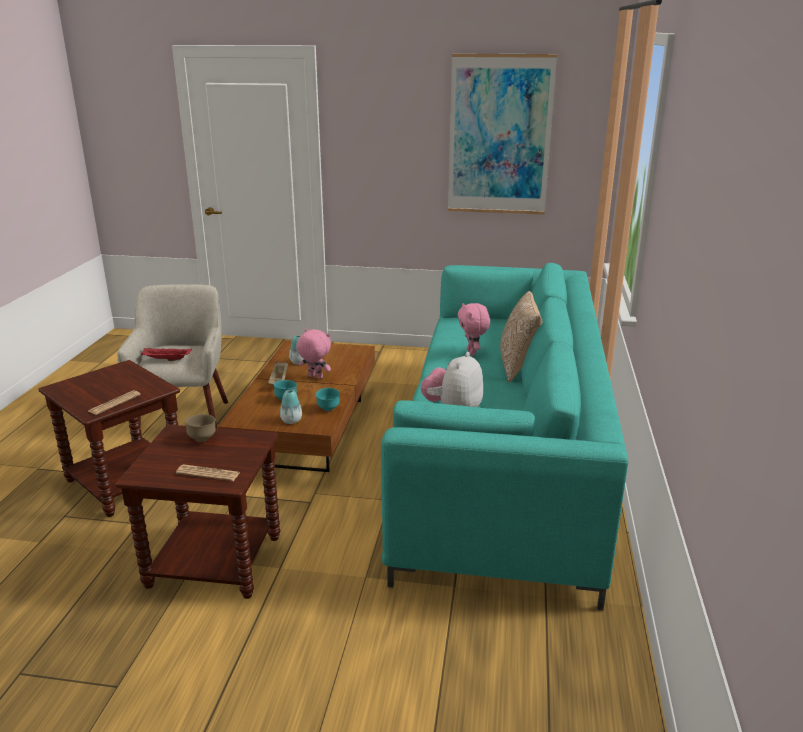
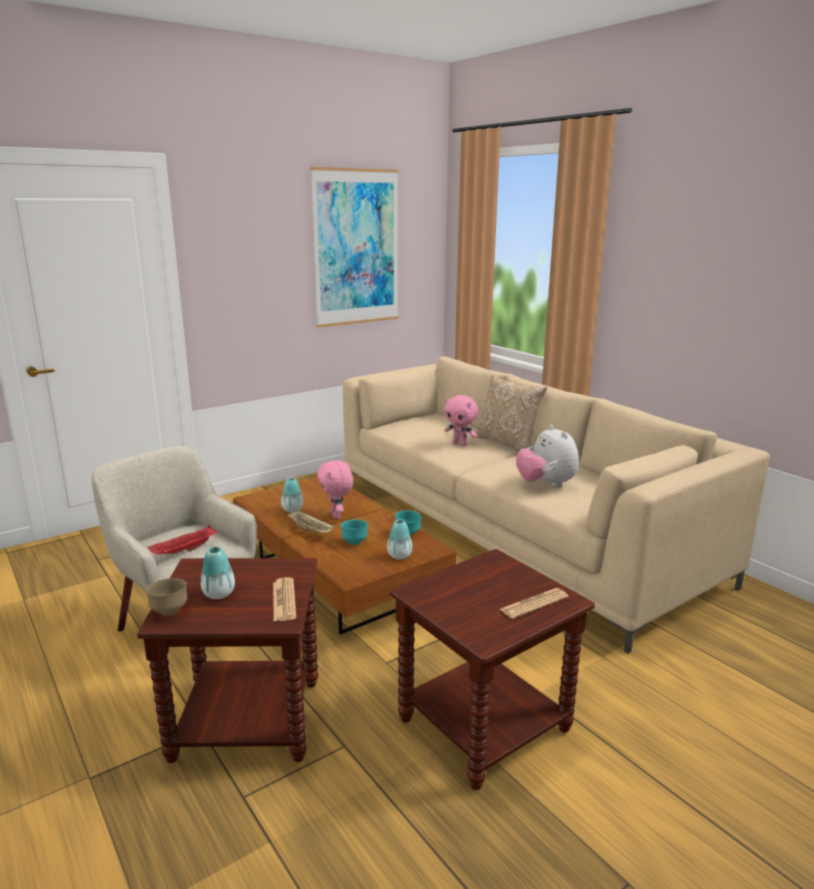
camera: 45 degrees left, 5 degrees down
brown bowl [185,414,216,442] -> brown bowl moved to [146,578,187,616]
pink plush toy [296,329,331,379] -> pink plush toy turned 90 degrees counterclockwise [317,461,353,519]
turquoise sofa [381,263,628,611] -> beige sofa [343,356,770,654]
none -> vase [201,546,235,599]

